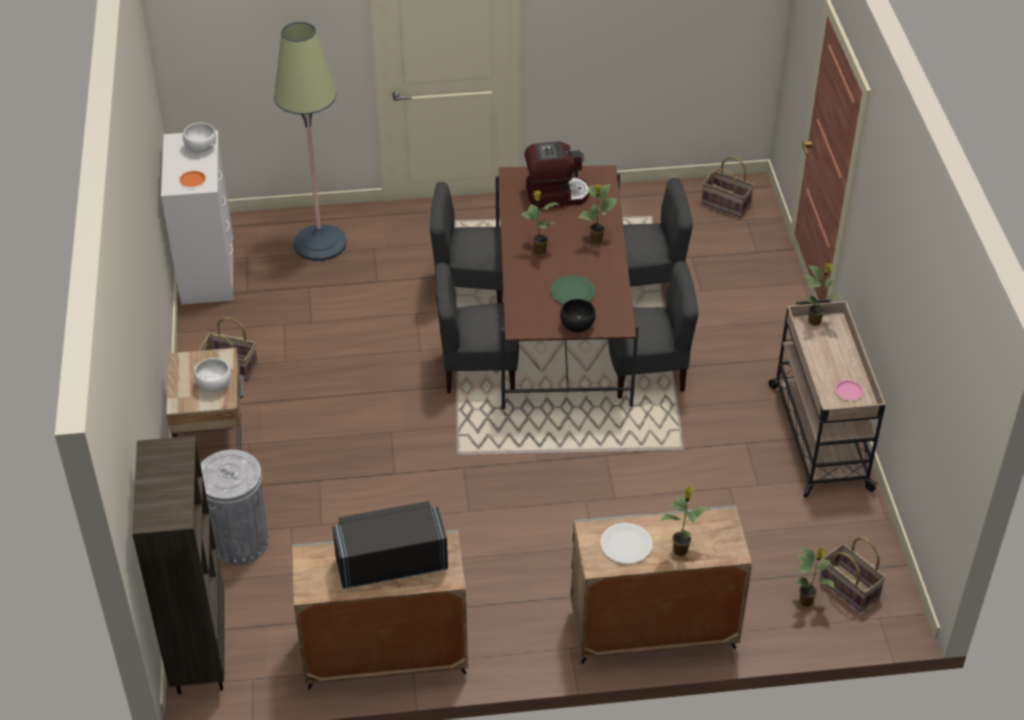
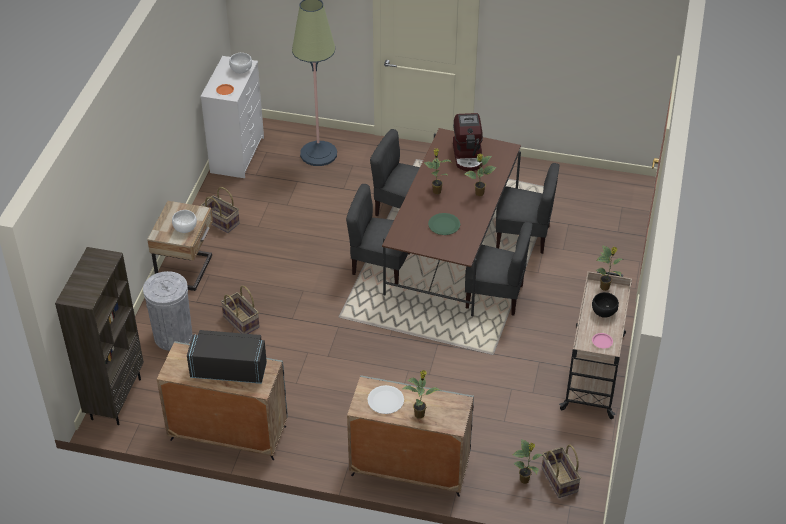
camera: 20 degrees right, 0 degrees up
coffee machine [525,141,589,208] -> coffee machine turned 75 degrees clockwise [453,113,483,171]
black bowl [560,299,596,332] -> black bowl moved to [592,292,619,318]
basket [701,156,754,218] -> basket moved to [221,286,260,334]

